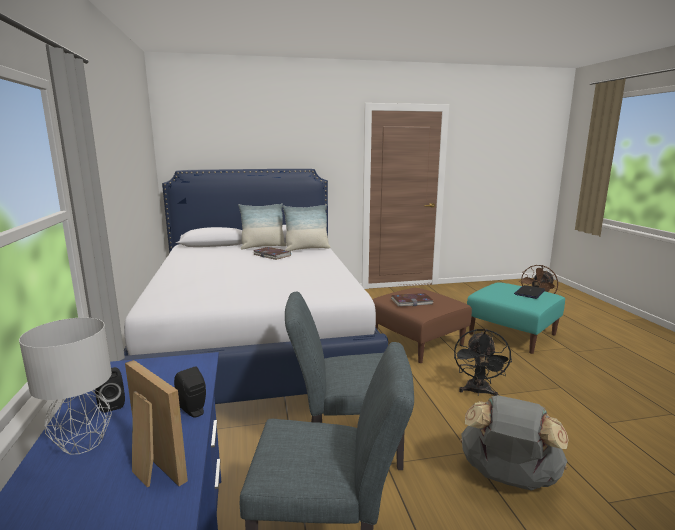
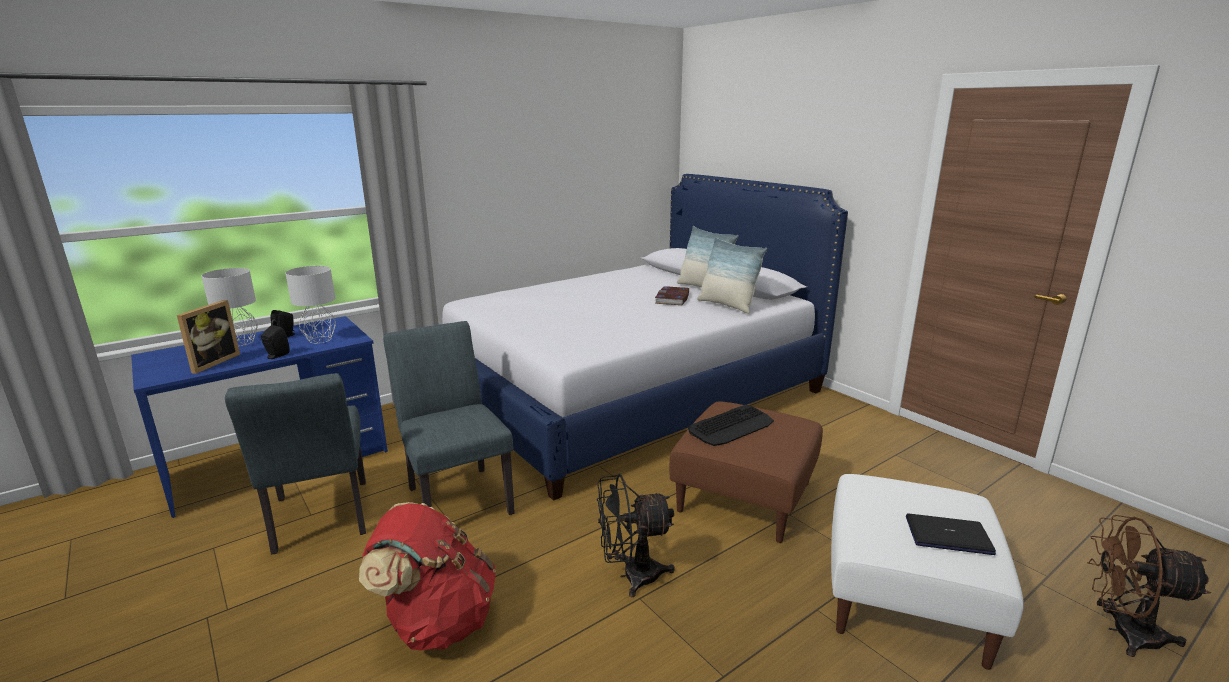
camera: 65 degrees right, 5 degrees up
book [391,293,434,307] -> keyboard [688,405,774,446]
grey backpack [460,395,568,491] -> red backpack [359,502,496,651]
turquoise ottoman [467,282,565,354] -> white ottoman [831,474,1024,670]
none -> grey table lamp [285,266,336,344]

